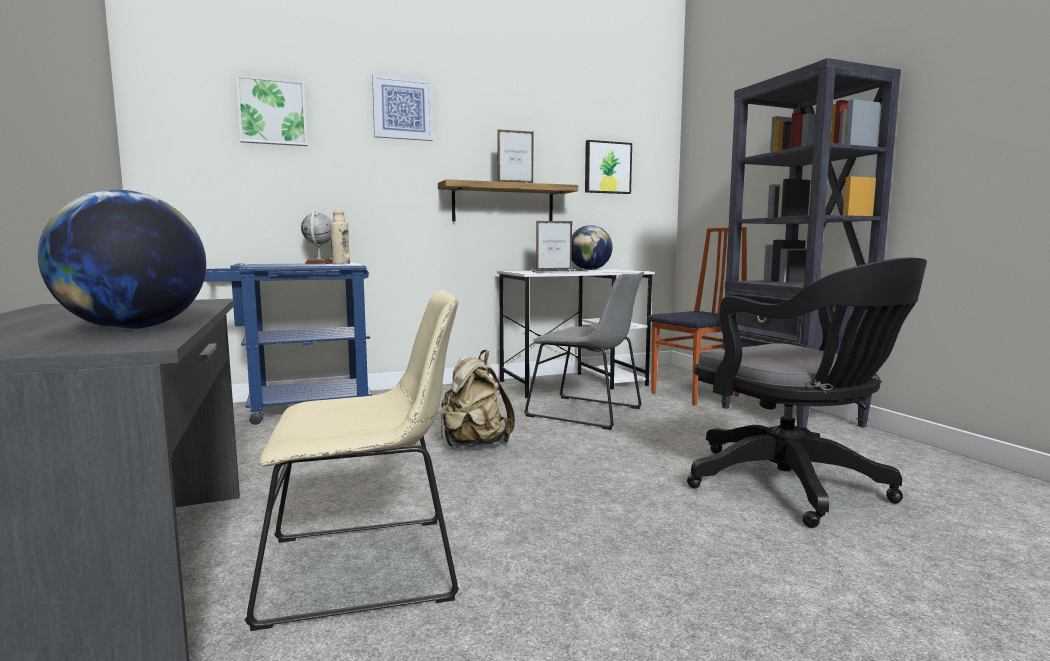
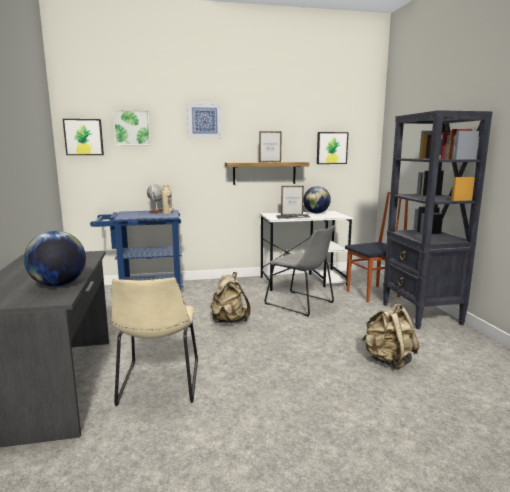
camera: 10 degrees right, 5 degrees up
beige chair [245,291,459,631] -> beige chair turned 90 degrees clockwise [112,277,198,406]
black office chair [687,257,927,528] -> beige backpack [361,304,419,370]
none -> picture [63,119,104,155]

